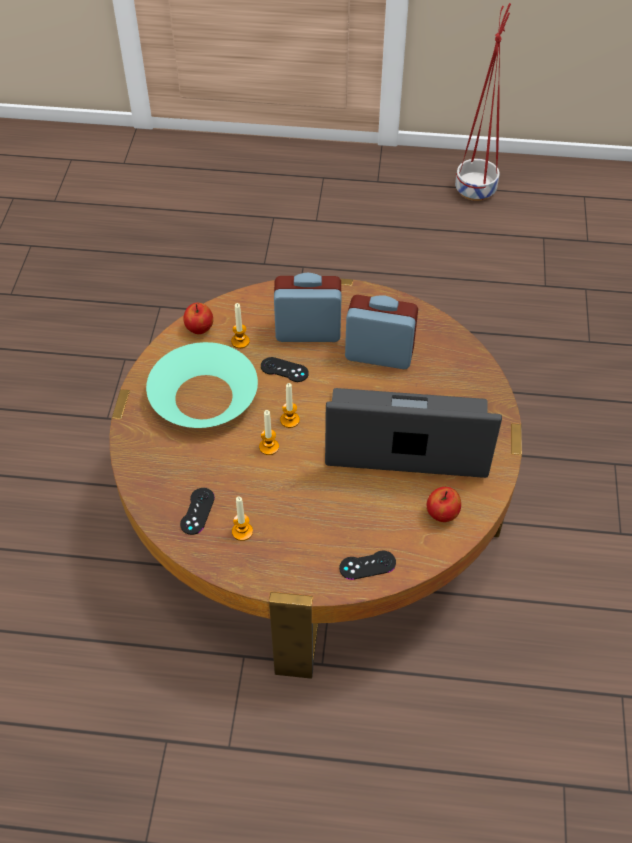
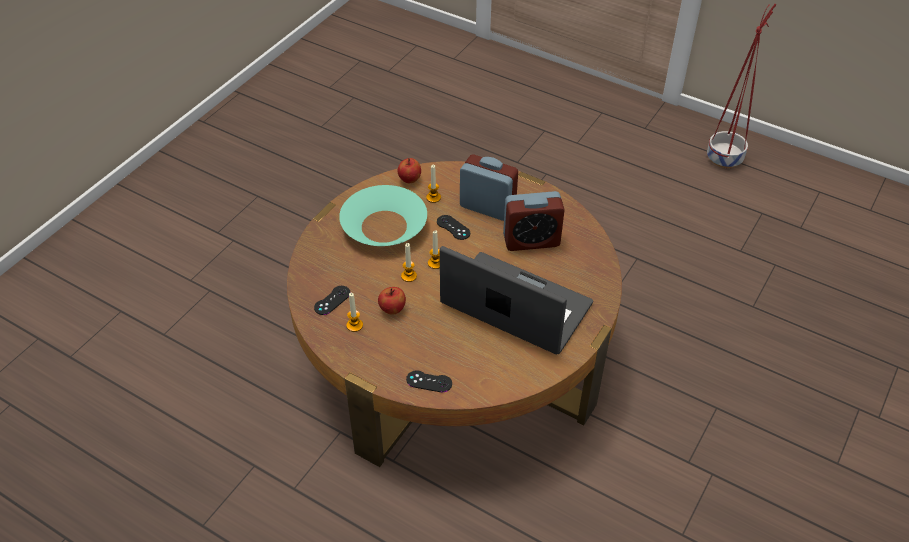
camera: 25 degrees right, 5 degrees down
alarm clock [345,295,418,369] -> alarm clock turned 135 degrees clockwise [503,191,565,251]
apple [427,487,461,522] -> apple moved to [378,287,406,315]

